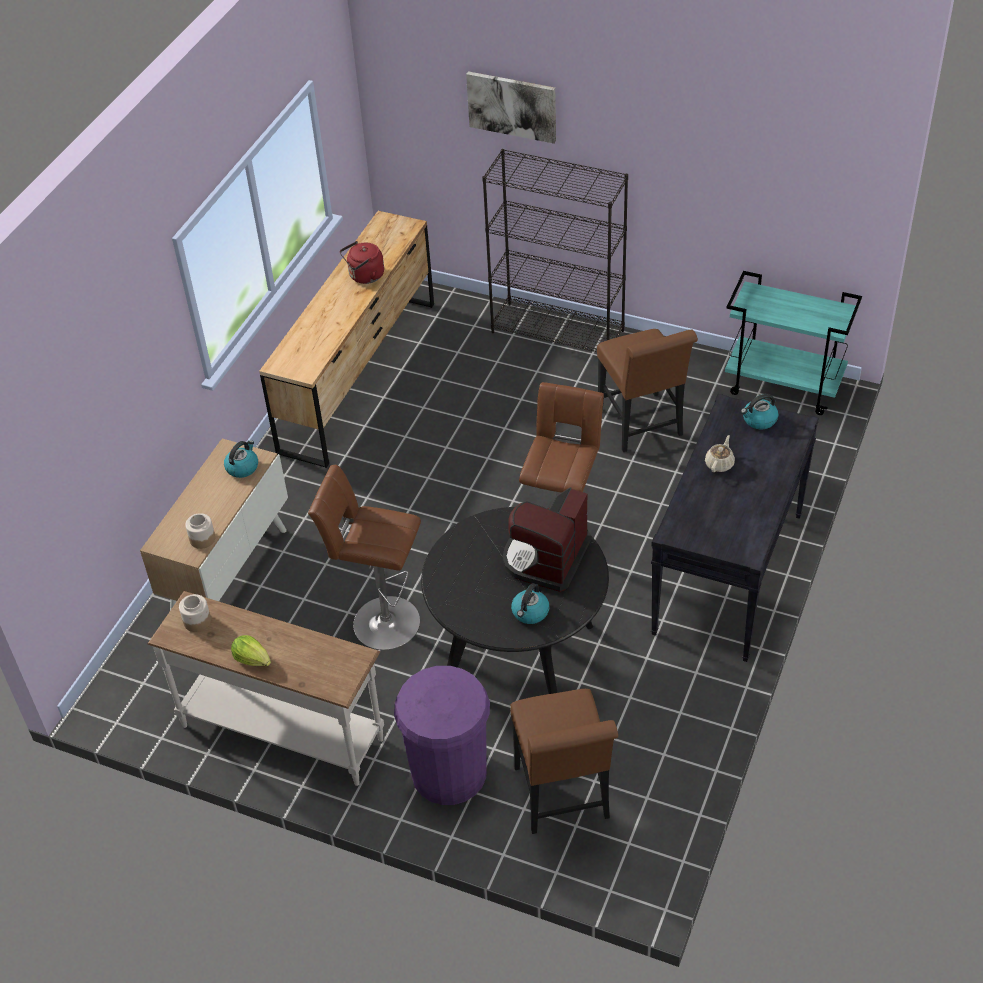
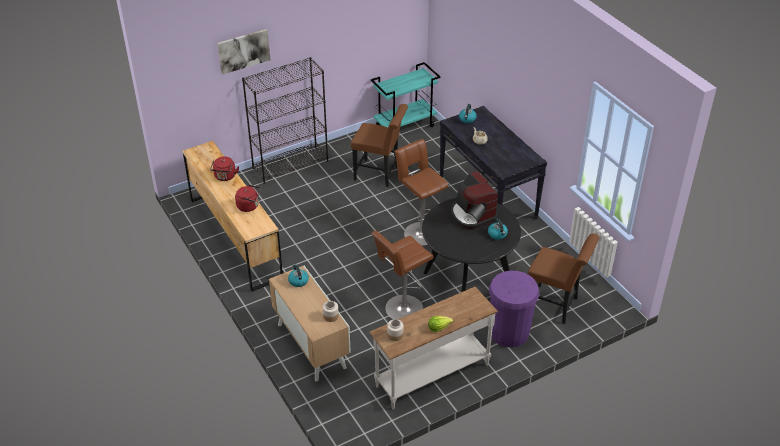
camera: 55 degrees left, 5 degrees down
none -> red kettle [235,185,261,212]

